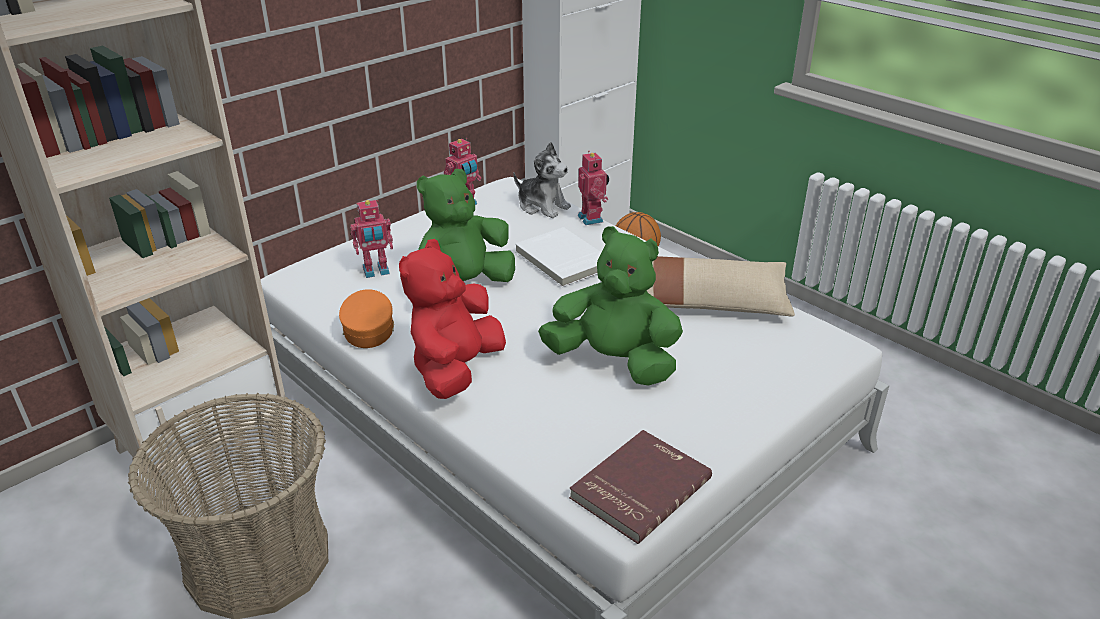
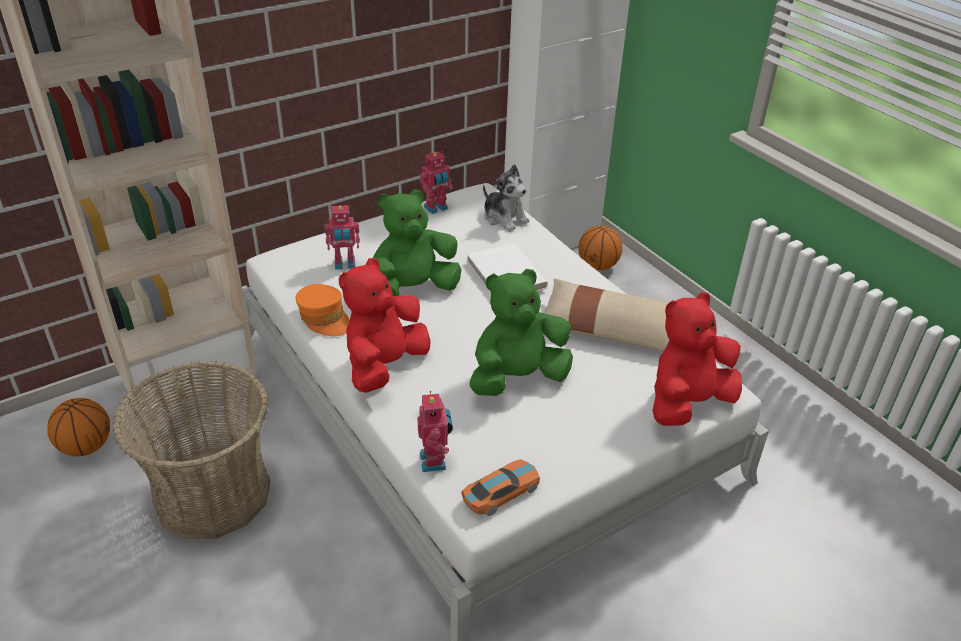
camera: 10 degrees right, 5 degrees up
orange cap [339,289,394,348] -> orange cap turned 135 degrees clockwise [296,284,350,336]
green plush toy [538,226,683,386] -> green plush toy turned 60 degrees counterclockwise [469,269,573,396]
red book [569,430,712,544] -> toy car [461,459,540,516]
toy robot [578,151,609,225] -> toy robot moved to [418,391,453,472]
none -> basketball [47,398,110,457]
none -> red plush toy [653,292,742,426]

